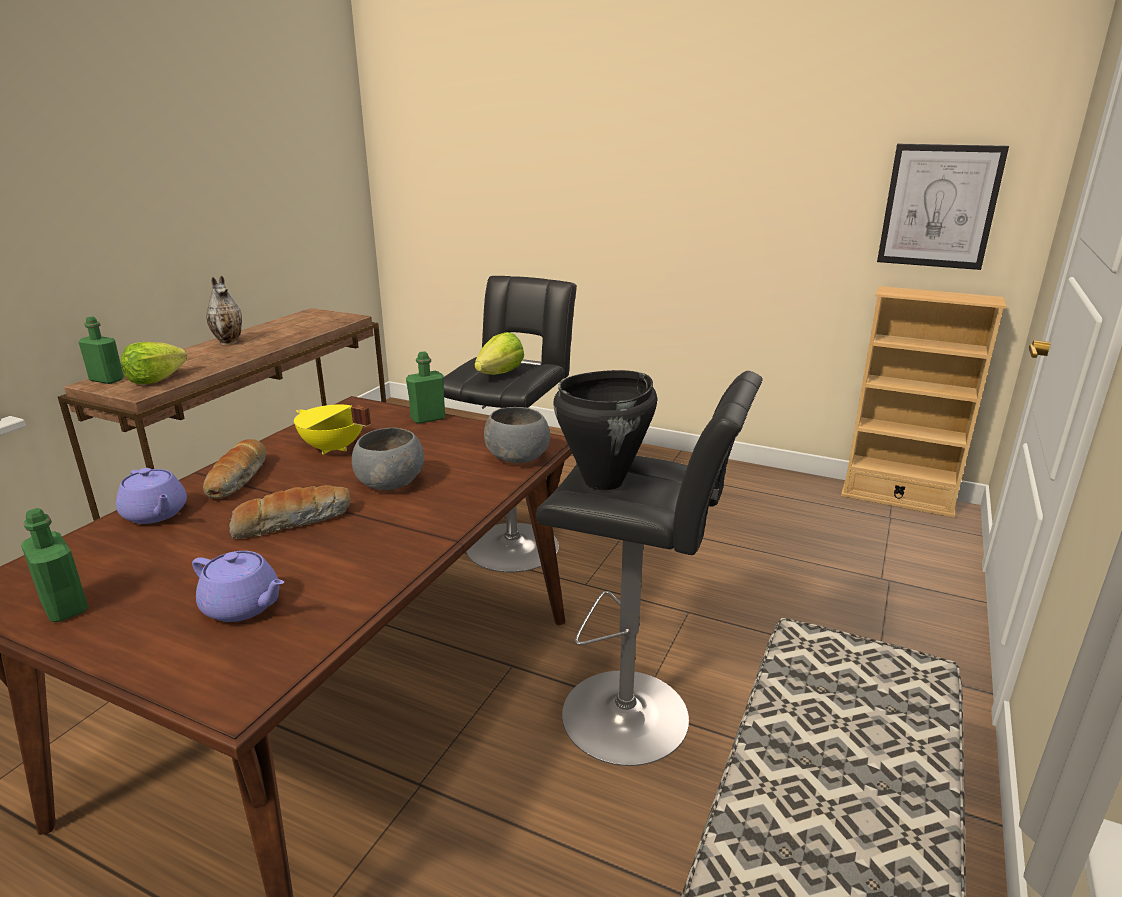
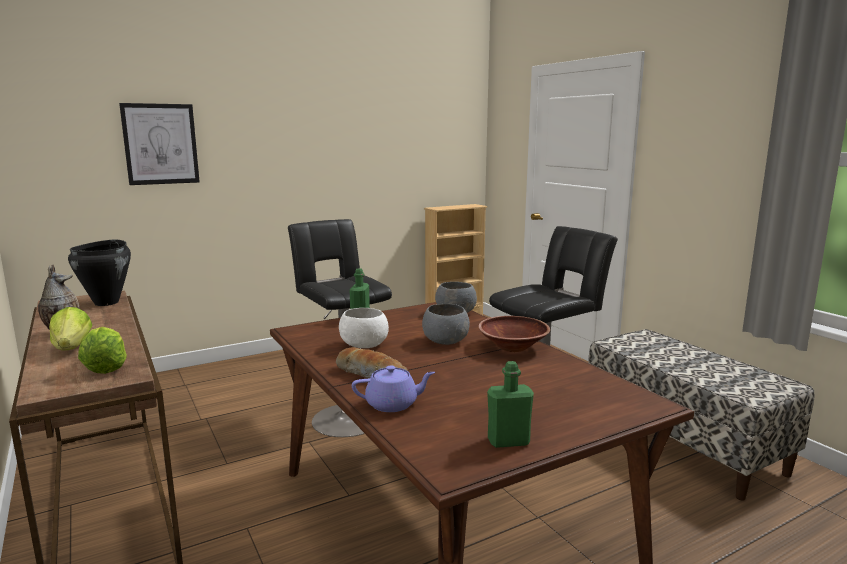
camera: 55 degrees left, 10 degrees down
green bottle [79,317,124,384] -> none
purple teapot [192,551,284,622] -> none
bread [229,485,351,539] -> none
yellow cooking pot [294,405,371,454] -> white bowl [339,308,389,348]
lettuce [475,332,524,375] -> lettuce moved to [49,307,92,351]
black cooking pot [553,370,657,490] -> black cooking pot moved to [68,239,131,306]
picture [877,144,1009,270] -> picture moved to [119,103,200,185]
none -> brown bowl [478,316,550,352]

